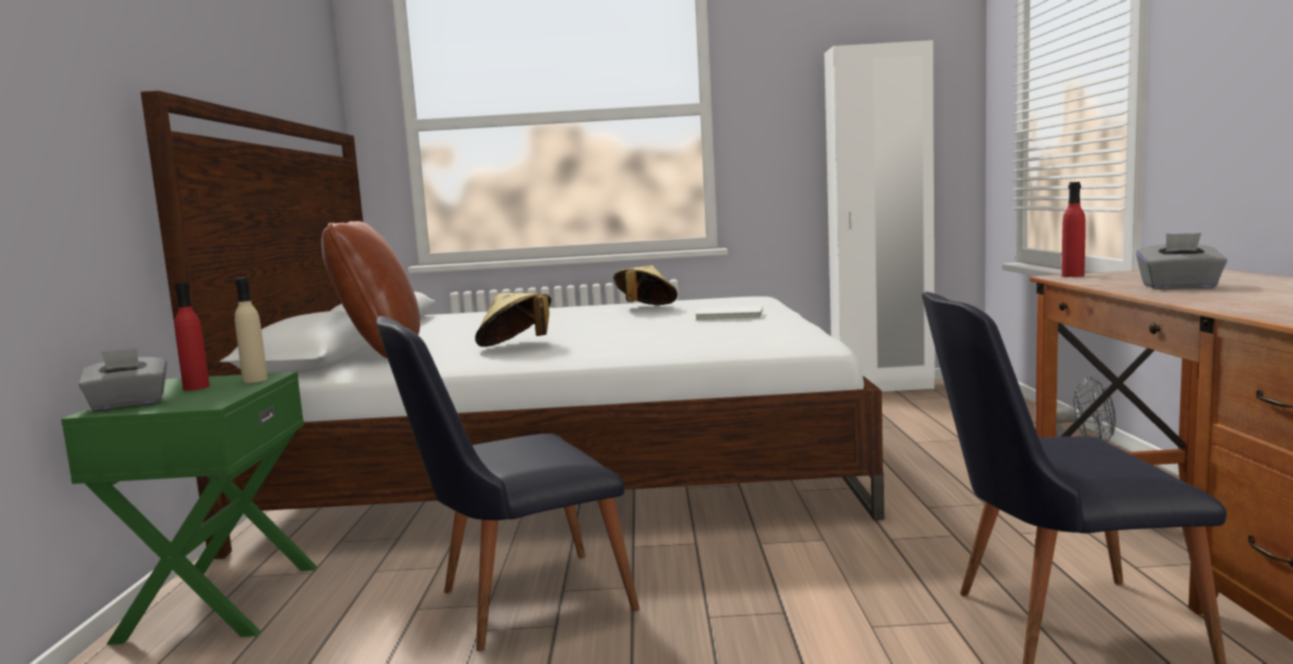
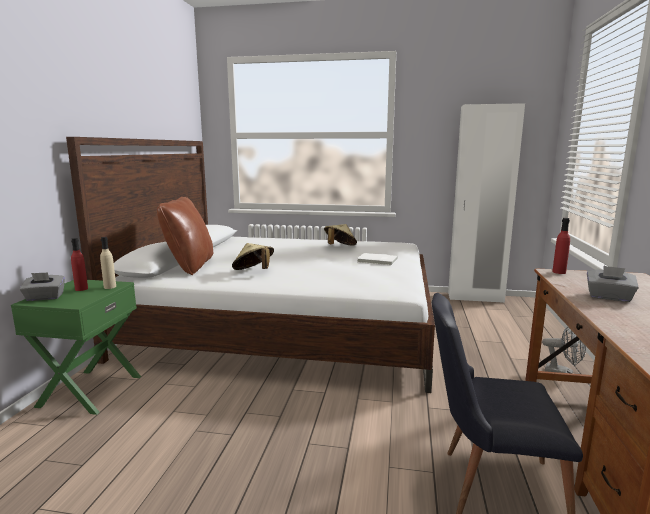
camera: 10 degrees right, 5 degrees up
black chair [376,316,640,651] -> none

